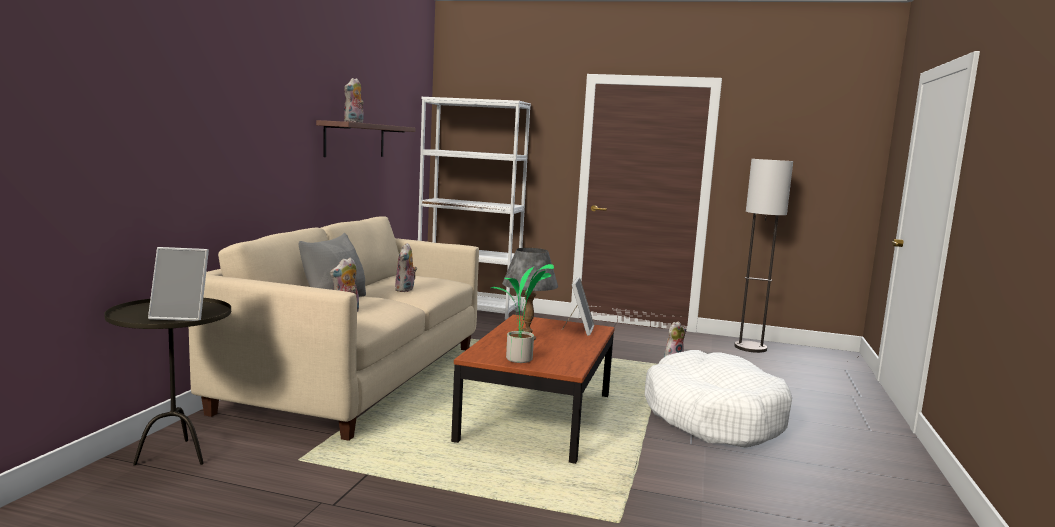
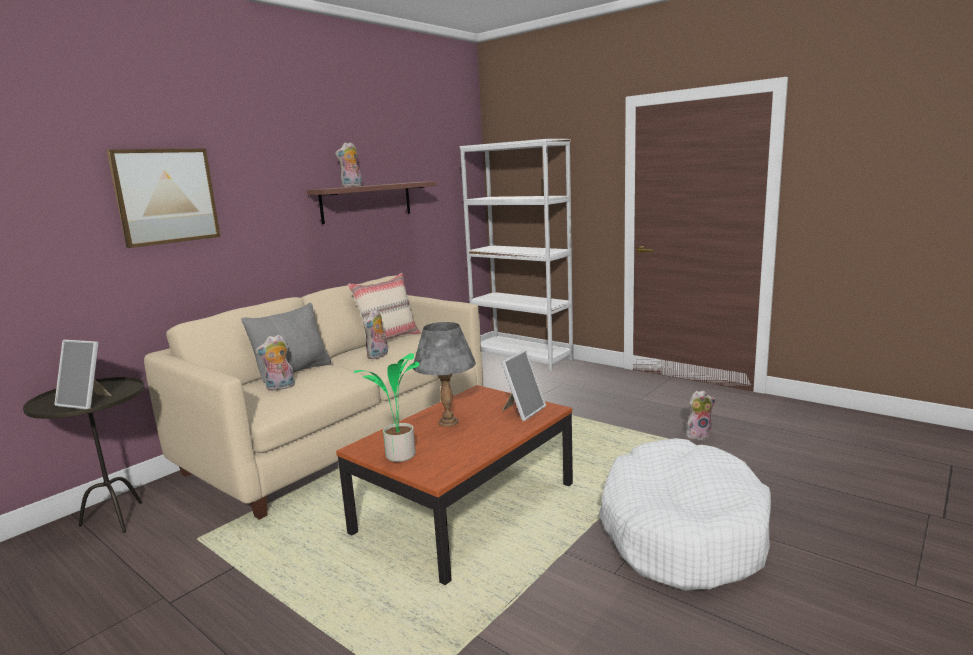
camera: 25 degrees right, 5 degrees up
floor lamp [734,159,793,353] -> none
none -> picture [107,148,220,248]
none -> beige pillow [348,273,421,340]

